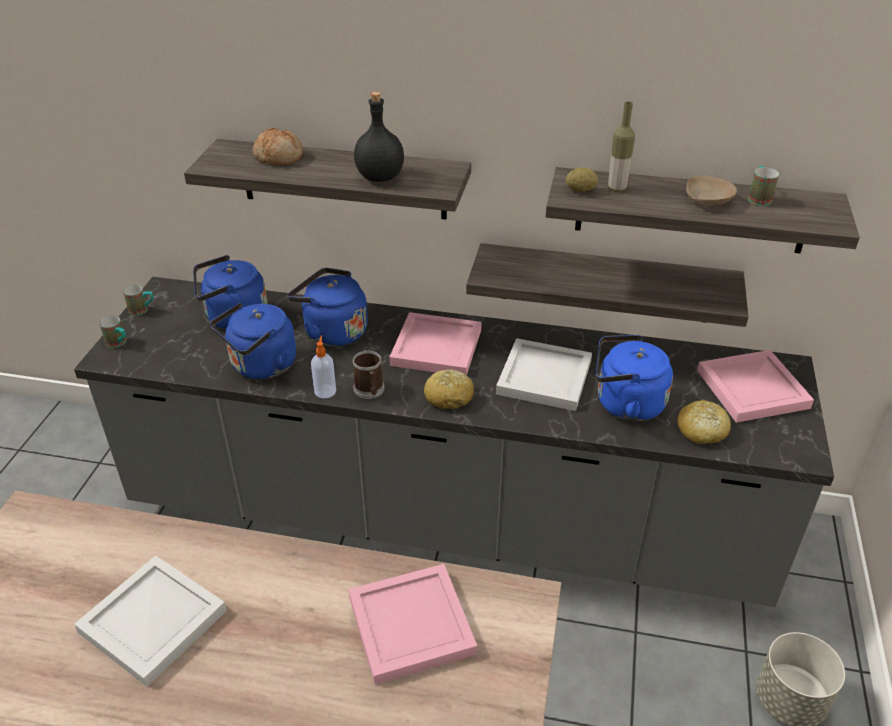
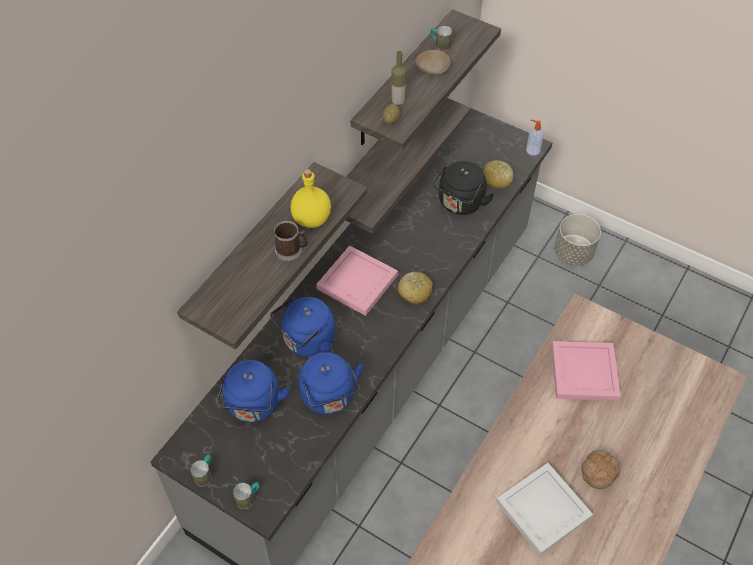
camera: 70 degrees left, 15 degrees up
bread [253,128,303,165] -> bread moved to [581,450,620,489]
soap dispenser [311,335,336,399] -> soap dispenser moved to [526,120,544,155]
mug [353,351,385,399] -> mug moved to [274,221,308,261]
black bottle [354,92,404,182] -> yellow bottle [291,169,331,228]
white tray [496,338,592,411] -> none
blue kettle [596,335,673,421] -> black kettle [433,161,495,215]
pink tray [697,350,814,423] -> none

